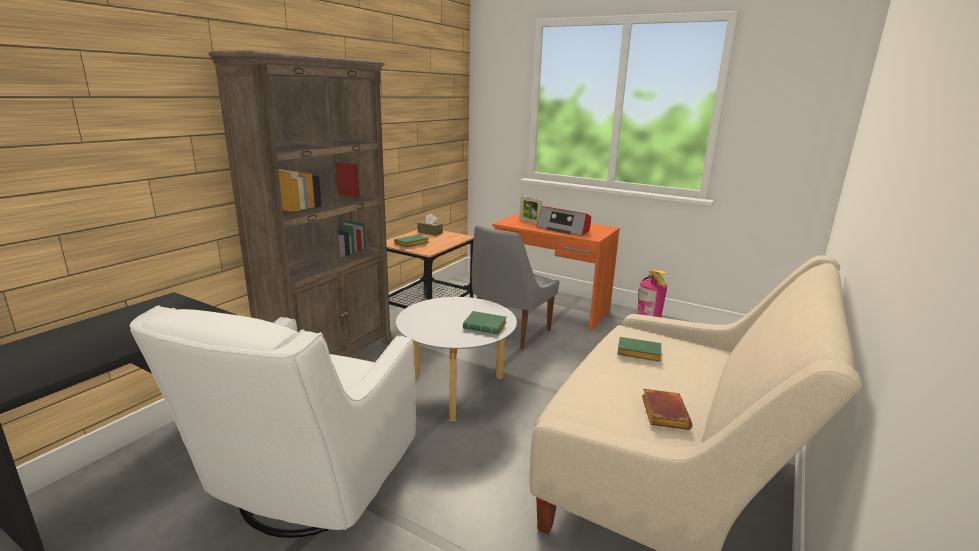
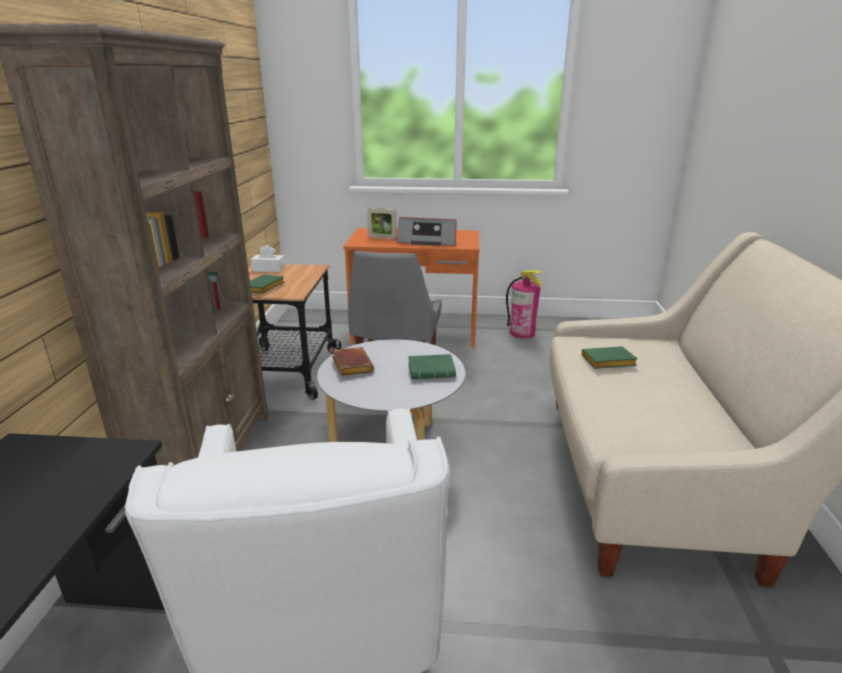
camera: 25 degrees left, 5 degrees up
brown tissue box [417,213,443,236] -> white tissue box [251,245,285,272]
brown book [642,389,693,430] -> brown book moved to [332,347,374,376]

